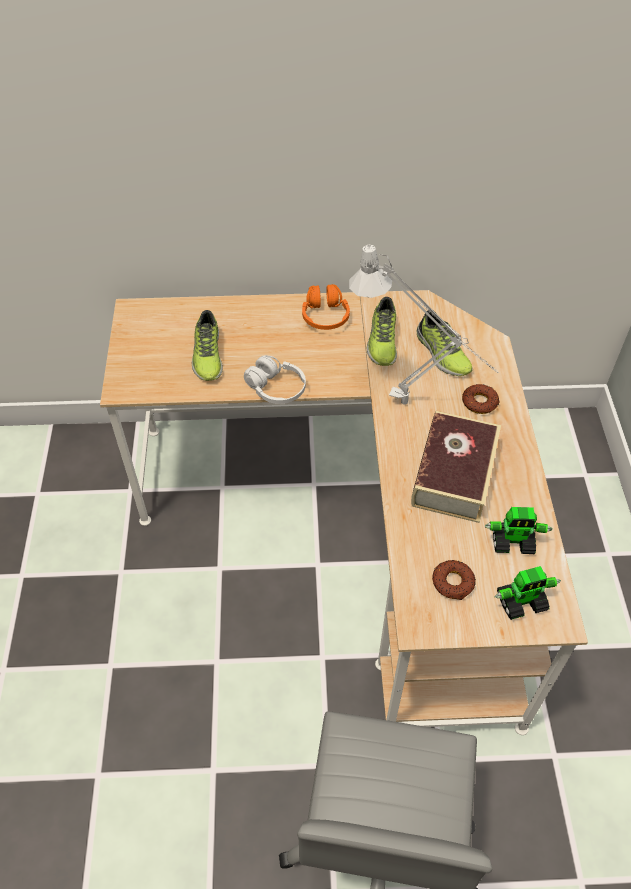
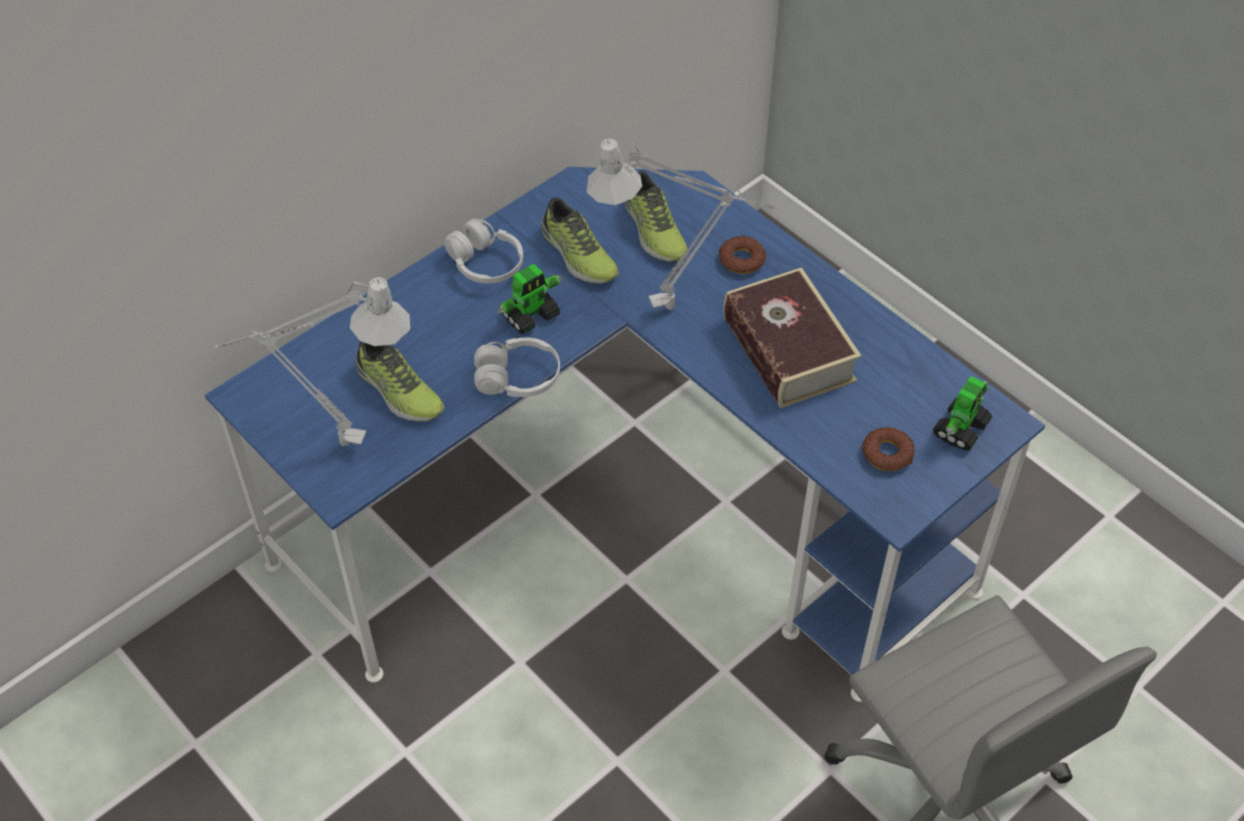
camera: 40 degrees left, 0 degrees up
beige desk [100,290,588,735] -> blue desk [205,167,1045,702]
orange headphones [302,284,350,330] -> white headphones [444,219,523,284]
shoe [417,310,473,376] -> shoe turned 45 degrees clockwise [625,171,688,262]
toy robot [485,507,553,554] -> toy robot moved to [497,264,562,334]
none -> grey table lamp [215,277,410,447]

